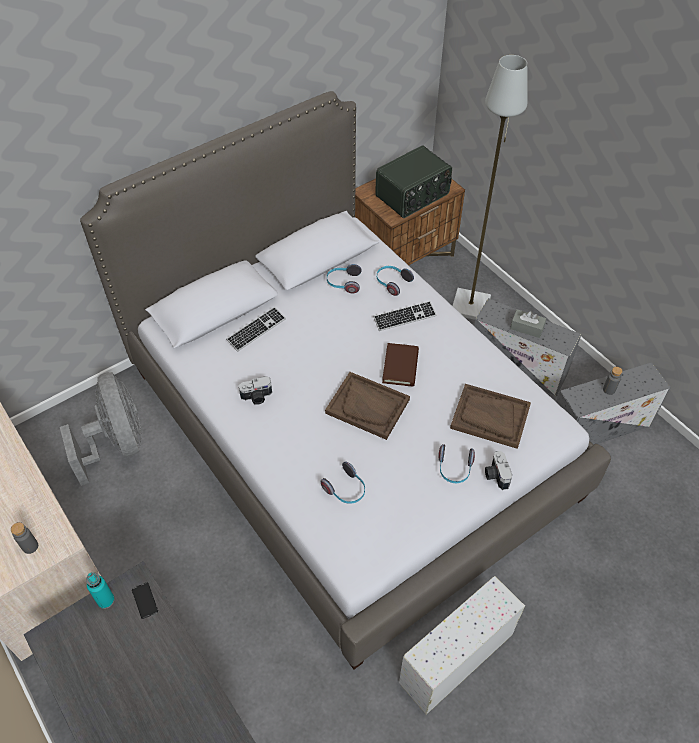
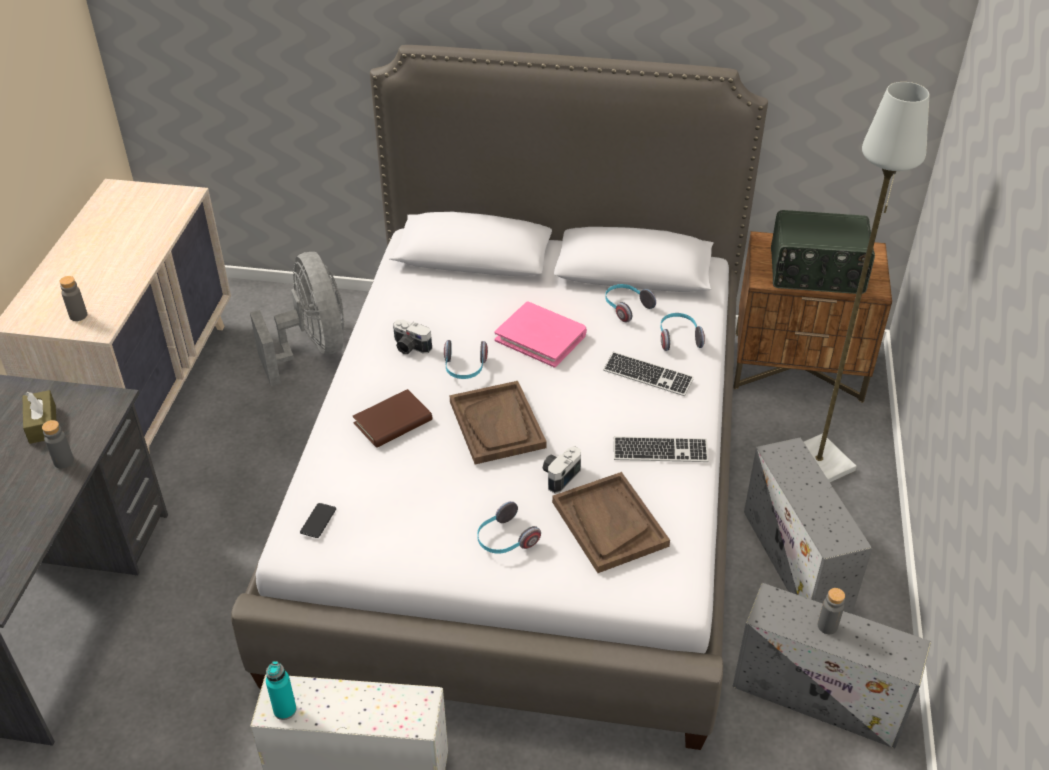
camera: 45 degrees right, 10 degrees down
grey fan [60,372,141,486] -> grey fan turned 45 degrees counterclockwise [250,252,345,386]
turquoise bottle [86,573,115,609] -> turquoise bottle moved to [266,661,296,720]
phone [132,583,158,619] -> phone moved to [300,503,336,538]
keyboard [226,307,286,351] -> keyboard moved to [614,436,709,462]
headphones [321,462,365,504] -> headphones moved to [444,340,488,379]
brown book [382,343,419,387] -> brown book moved to [353,389,432,448]
camera [485,451,512,490] -> camera moved to [542,446,581,493]
grey tissue box [510,309,546,338] -> none
none -> brown tissue box [23,390,56,444]
none -> grey bottle [42,420,74,469]
none -> pink book [494,301,587,368]

